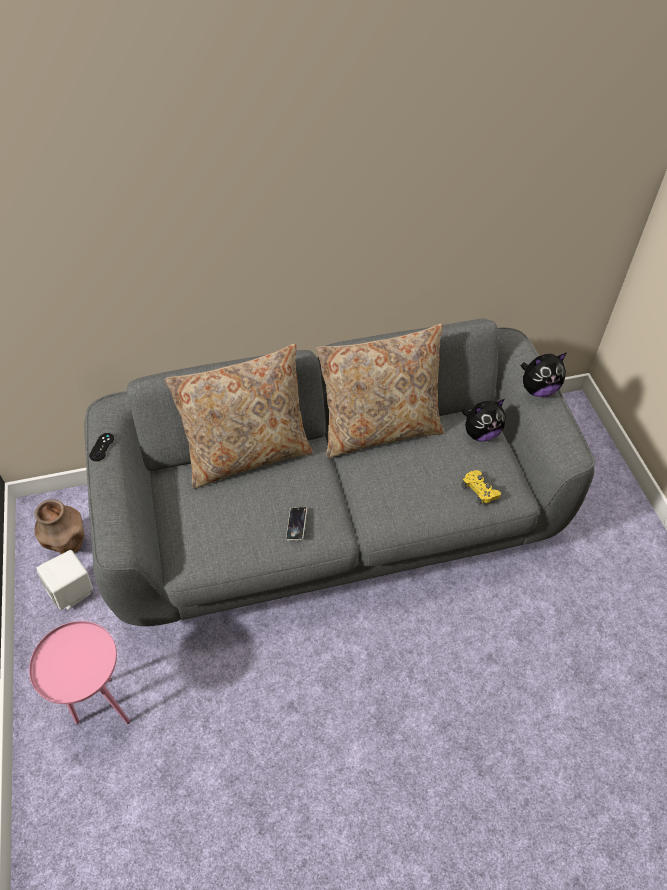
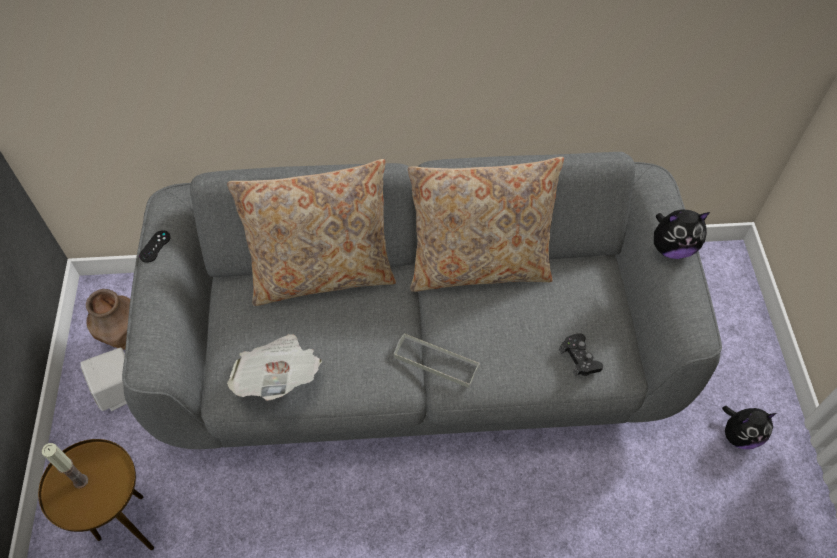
camera: 10 degrees right, 5 degrees up
pink side table [29,621,130,724] -> brown side table [38,439,154,550]
phone [286,507,307,541] -> none
plush toy [462,399,506,442] -> plush toy moved to [722,406,777,449]
yellow game controller [462,470,501,505] -> black game controller [559,333,603,377]
none -> candle [42,443,88,489]
none -> newspaper [227,334,322,401]
none -> grey tray [394,333,480,388]

